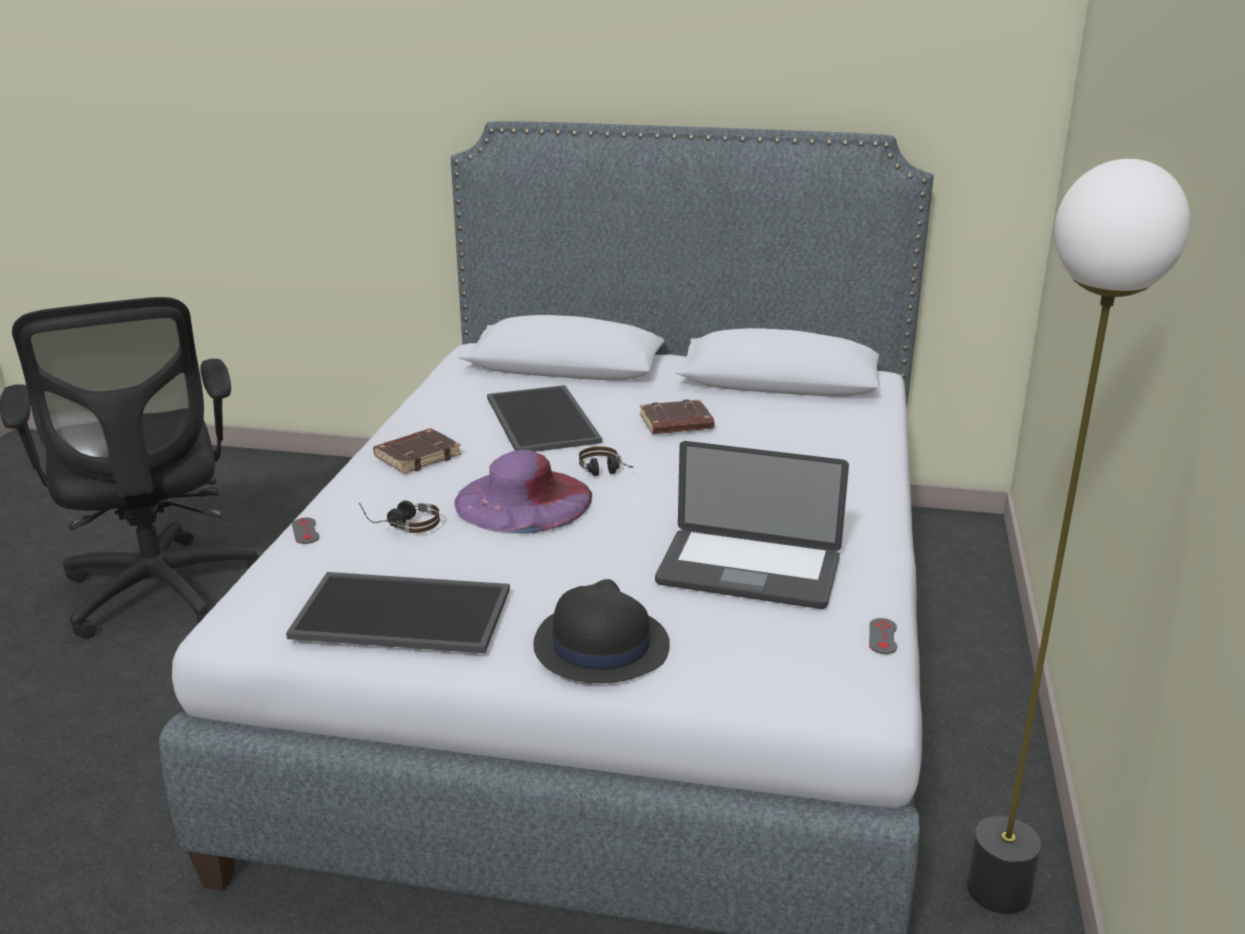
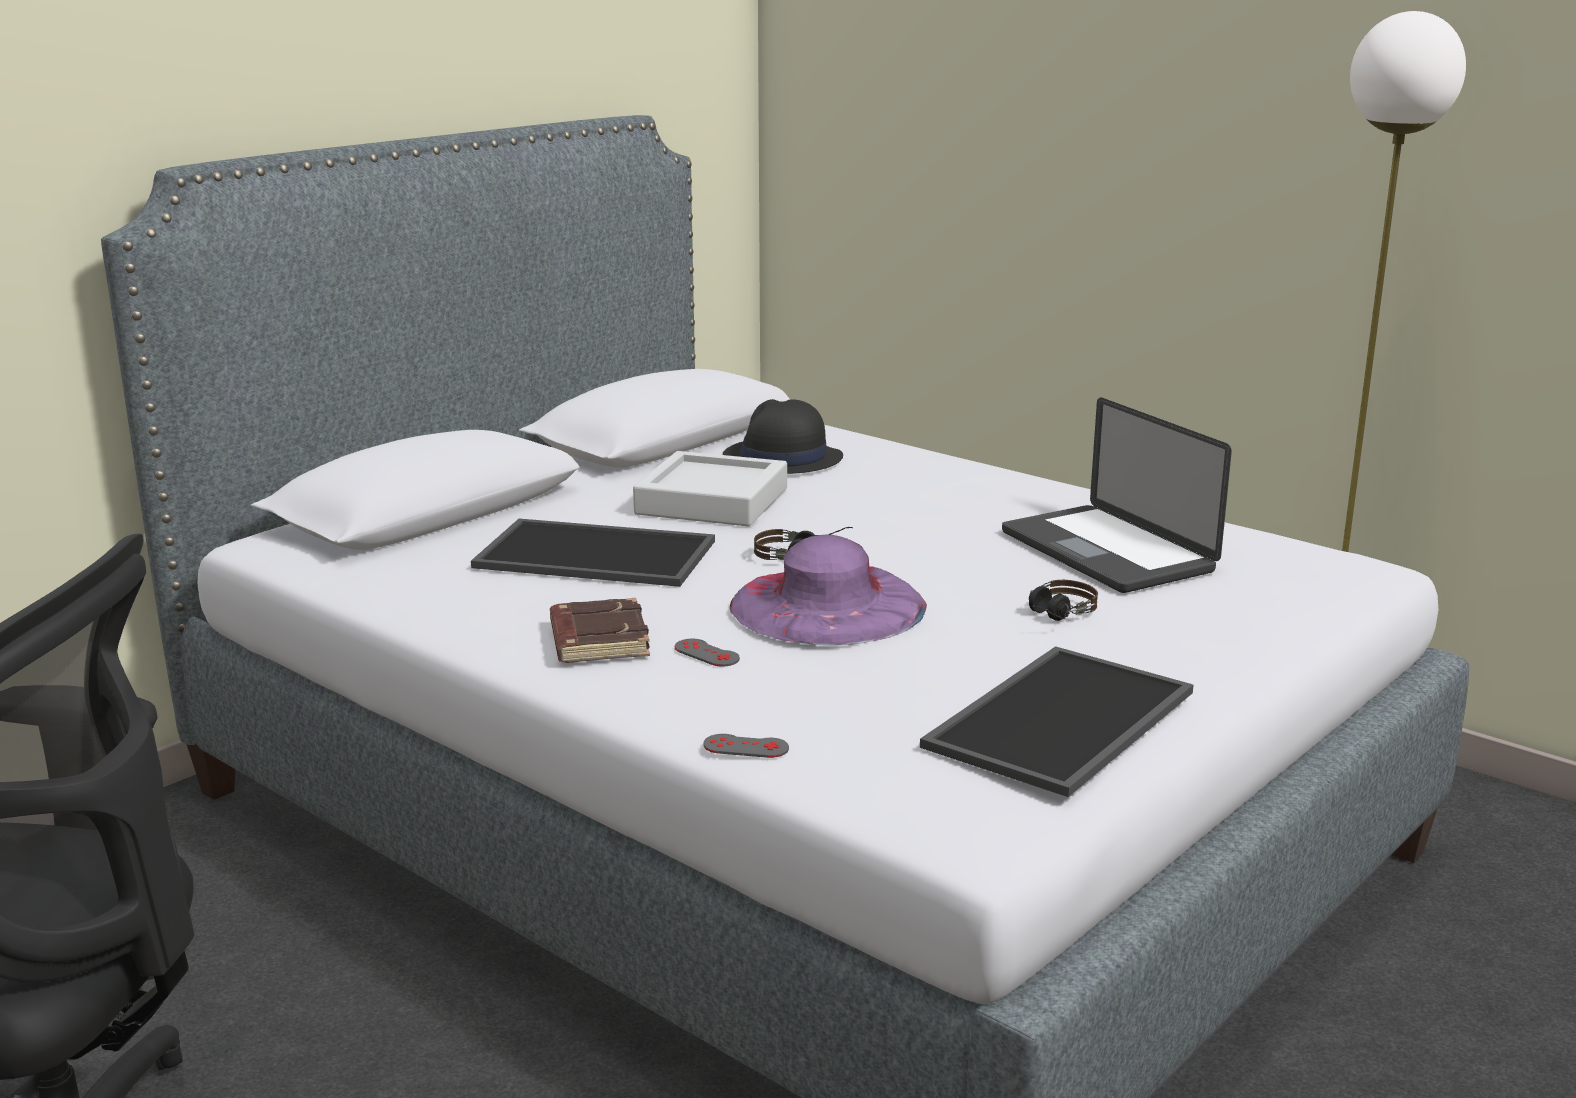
camera: 60 degrees left, 5 degrees down
headphones [359,500,440,533] -> headphones moved to [1029,580,1098,621]
black hat [533,579,670,683] -> black hat moved to [723,399,843,474]
brown book [640,400,714,434] -> grey tray [633,451,787,526]
laptop [655,441,849,609] -> laptop turned 105 degrees clockwise [1002,397,1232,593]
grey game controller [869,618,897,654] -> grey game controller moved to [675,639,740,666]

